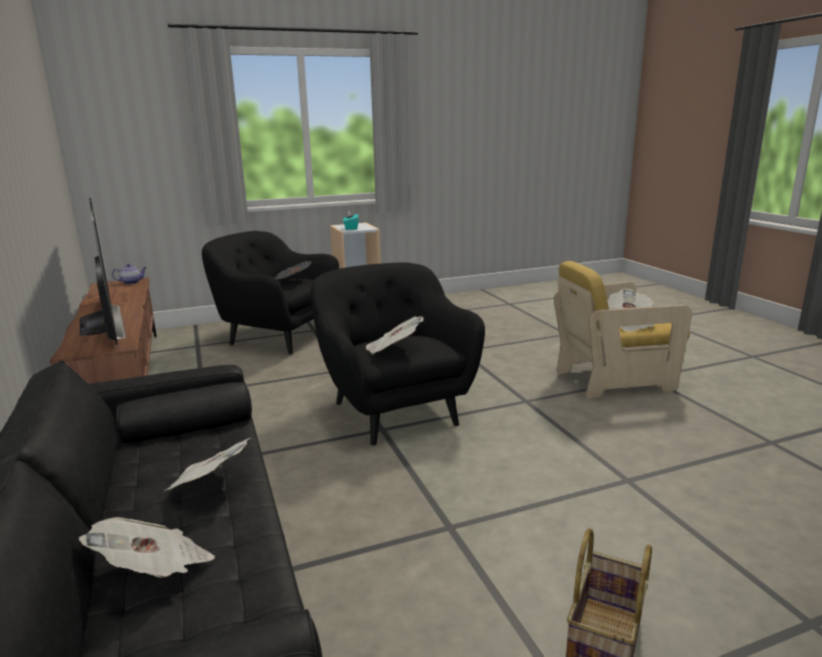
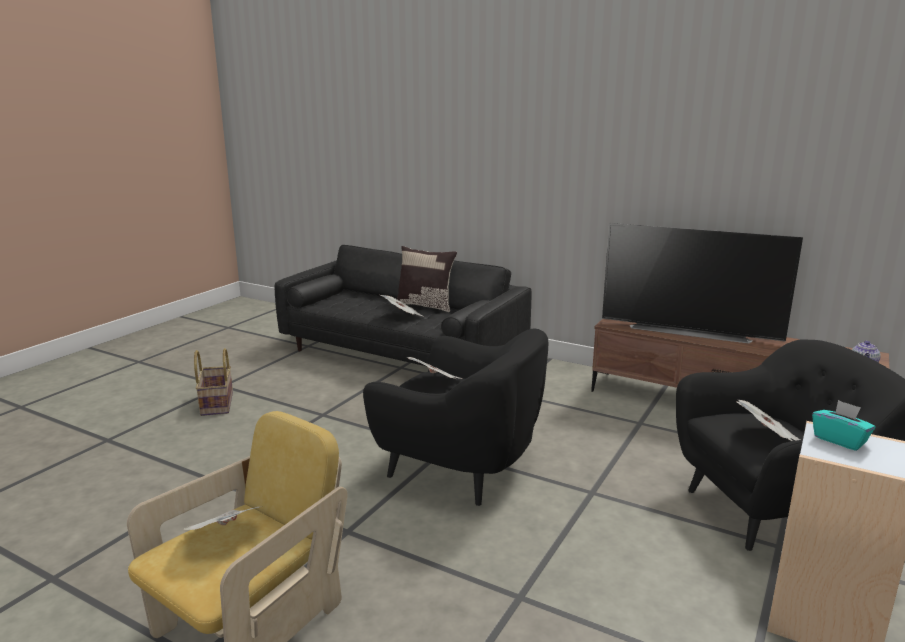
camera: 140 degrees right, 0 degrees up
newspaper [79,517,215,578] -> none
none -> pillow [397,246,457,312]

